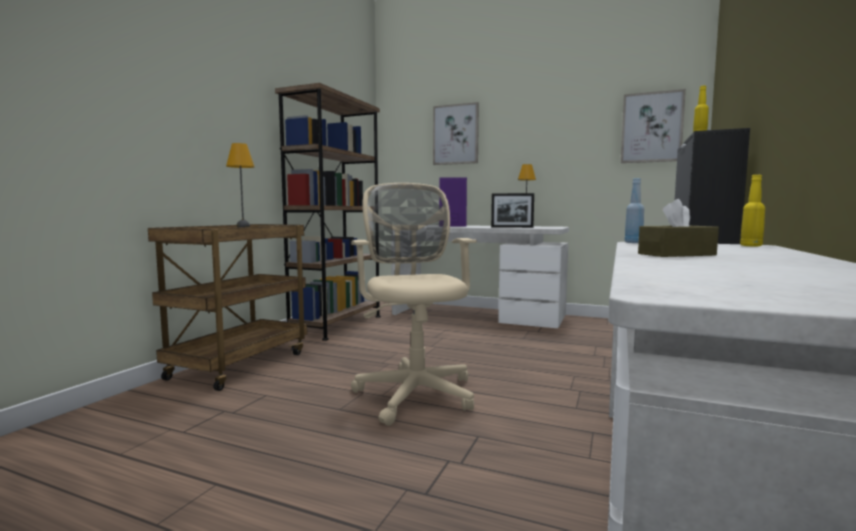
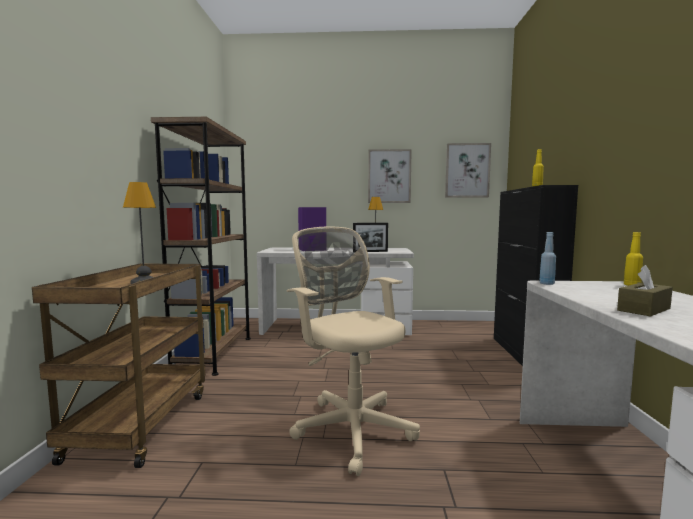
camera: 20 degrees left, 0 degrees up
picture [433,102,479,165] -> picture moved to [368,149,412,203]

